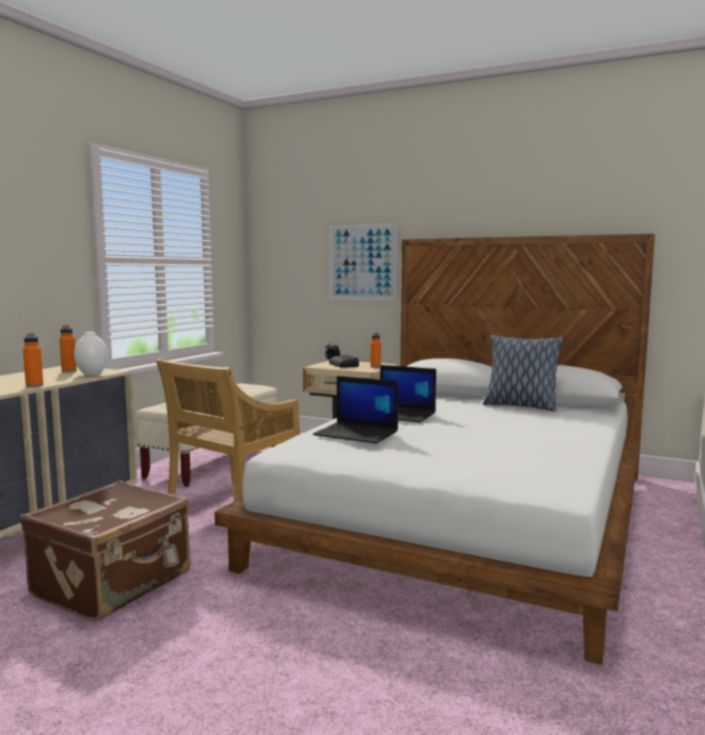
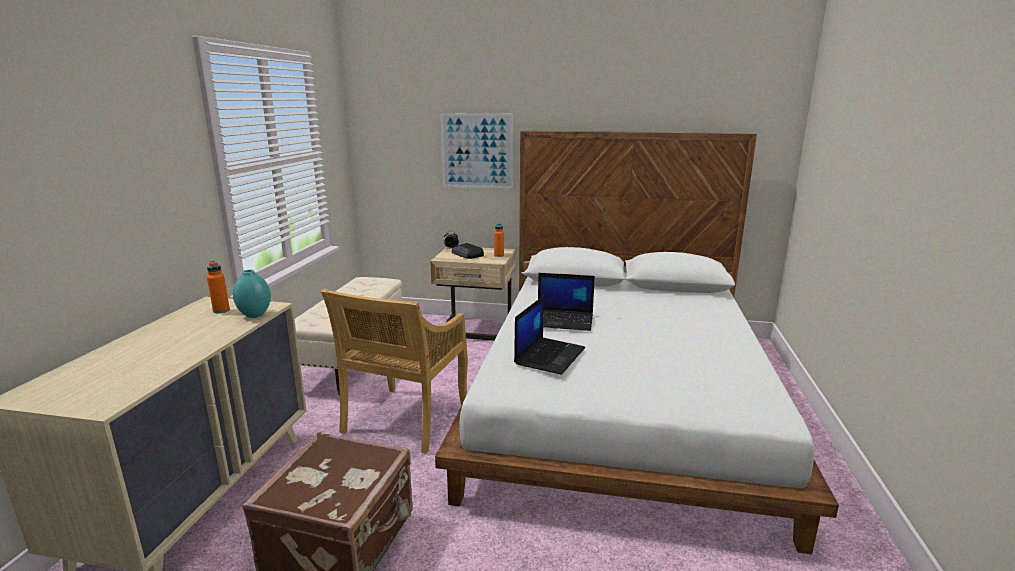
camera: 15 degrees left, 10 degrees up
orange bottle [23,332,43,387] -> none
white vase [74,332,108,376] -> turquoise vase [233,270,271,318]
laptop [313,376,398,444] -> laptop turned 75 degrees counterclockwise [514,296,585,375]
pillow [483,335,564,412] -> none

